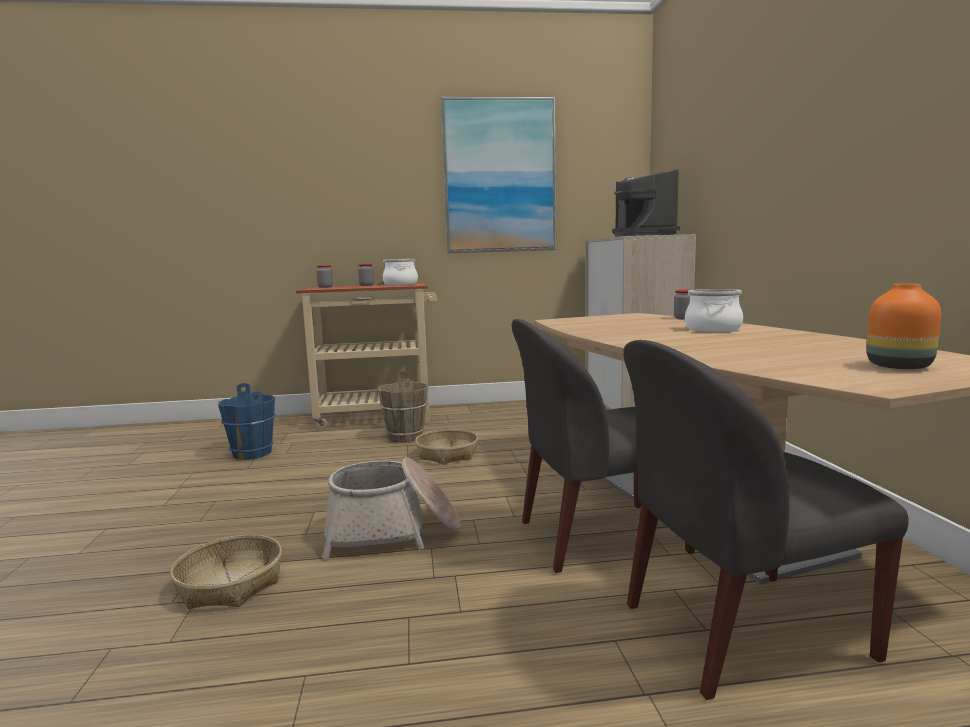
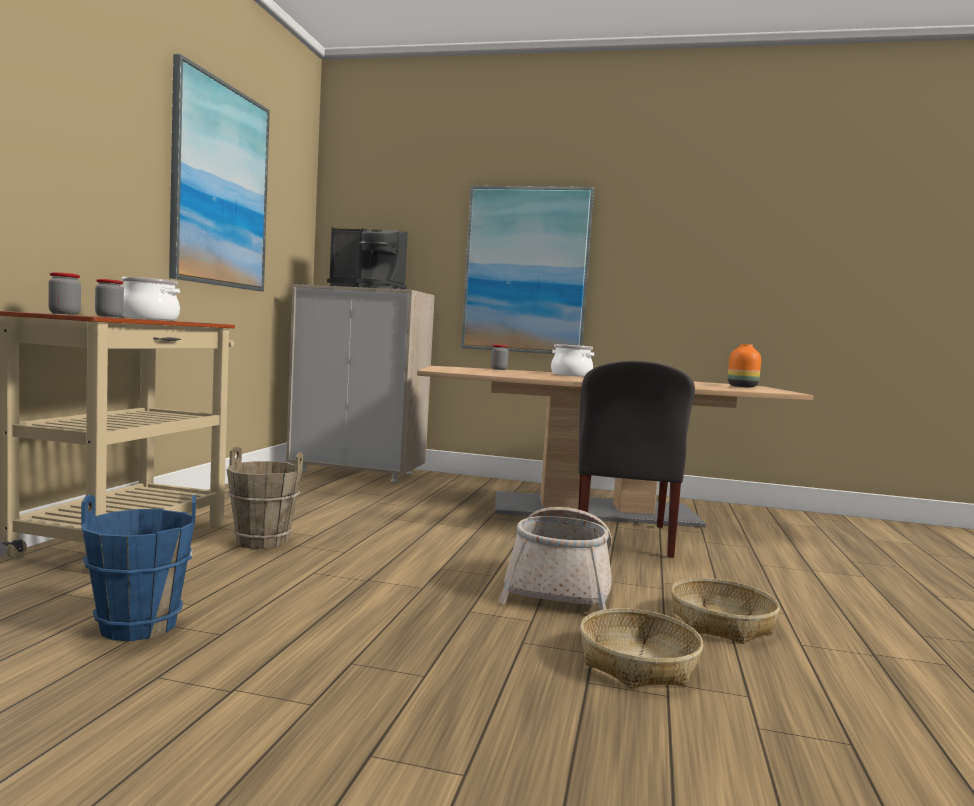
camera: 70 degrees left, 5 degrees down
basket [415,429,478,465] -> basket moved to [671,578,780,644]
grey chair [623,340,909,700] -> none
none -> picture [461,186,594,354]

